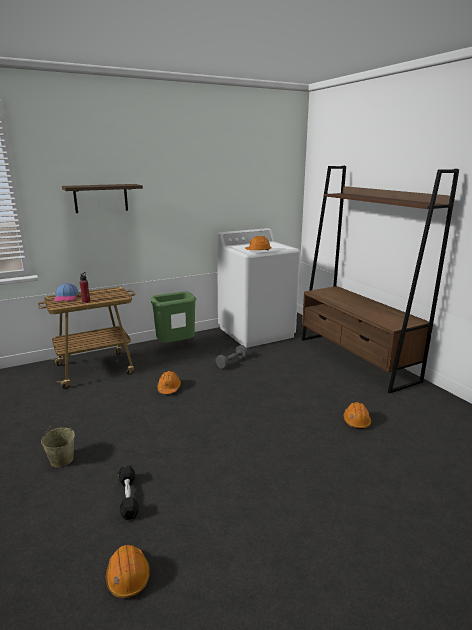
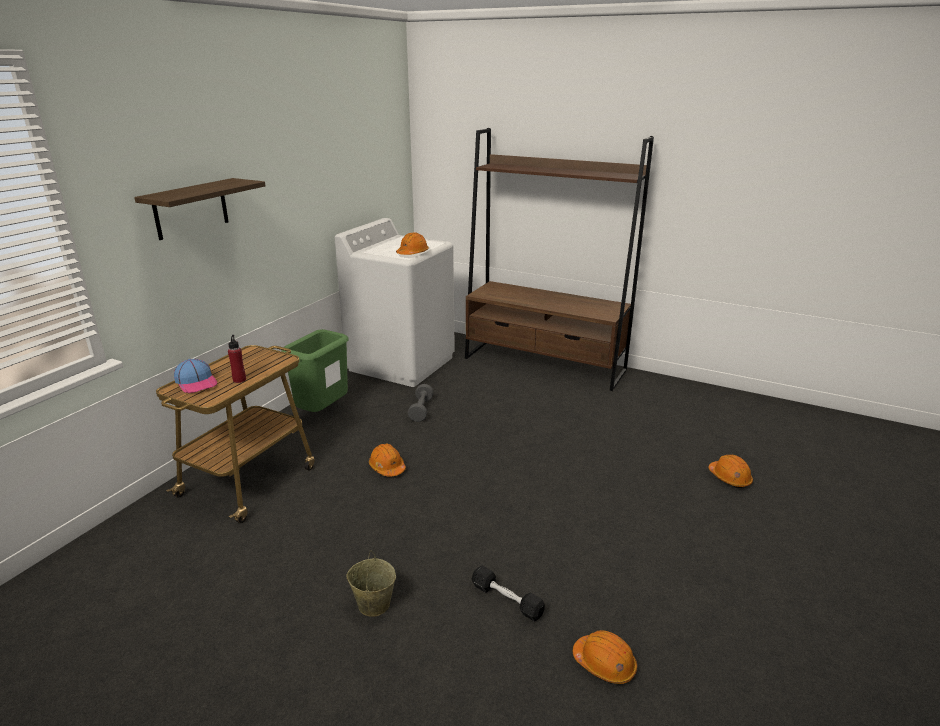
camera: 35 degrees left, 5 degrees up
orange hard hat [343,402,371,429] -> orange hard hat moved to [708,455,753,488]

